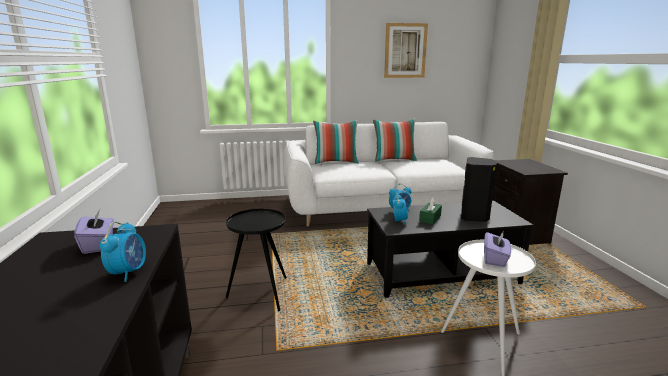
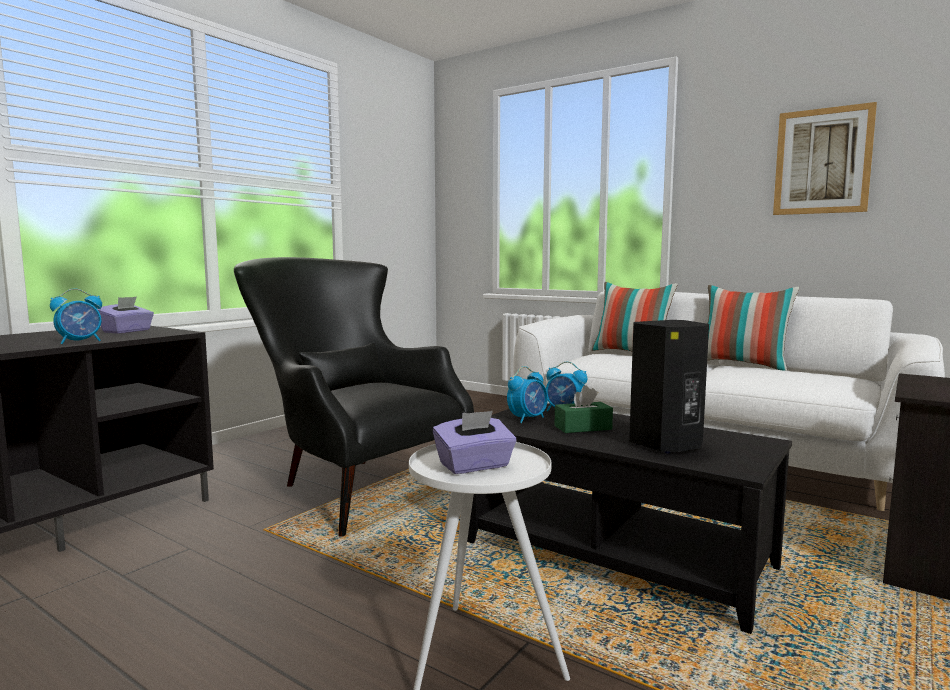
camera: 45 degrees right, 10 degrees down
black side table [226,209,287,311] -> black armchair [234,257,474,537]

